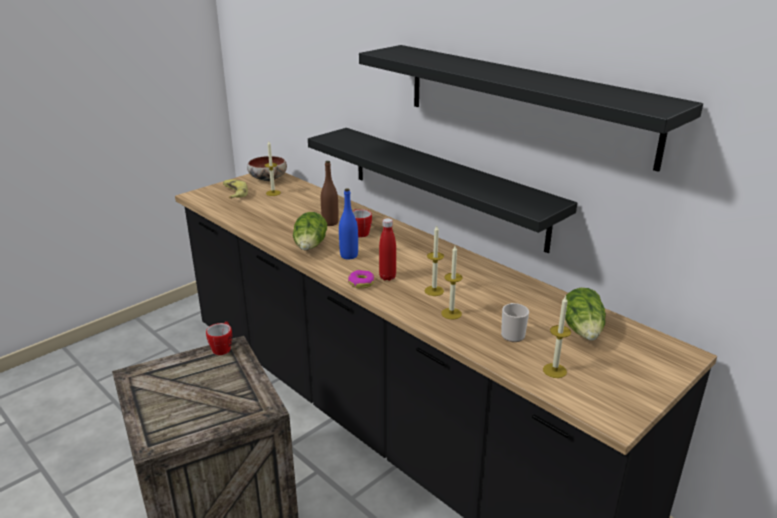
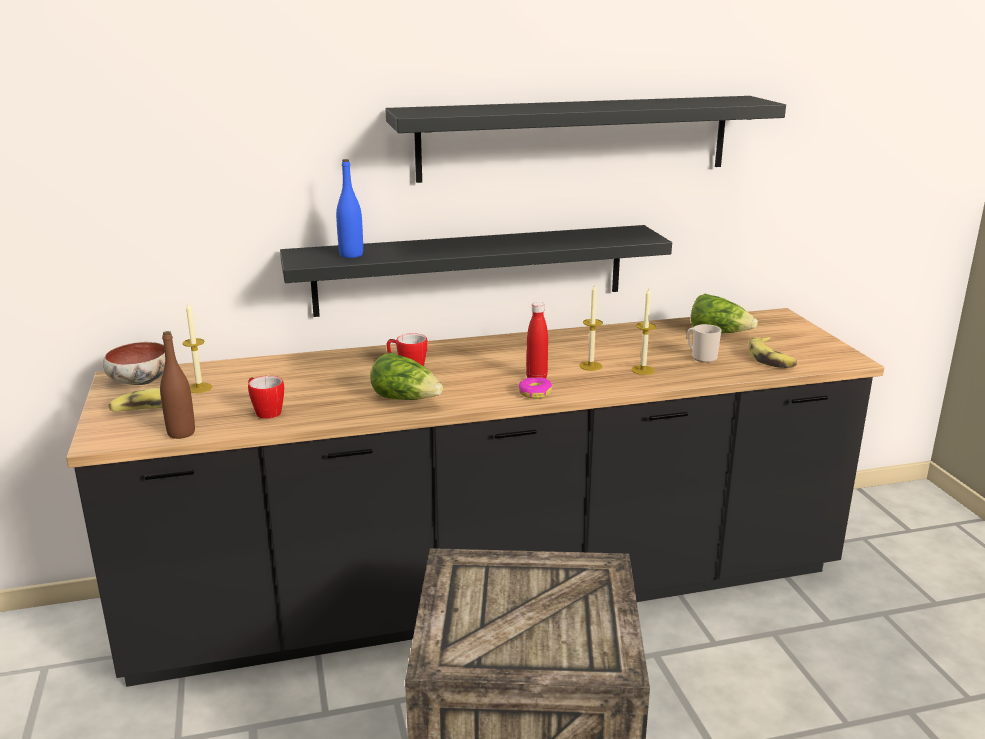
camera: 60 degrees left, 5 degrees down
mug [206,321,232,355] -> mug moved to [248,376,284,419]
brown bottle [321,161,339,226] -> brown bottle moved to [160,331,195,439]
blue bottle [339,188,358,260] -> blue bottle moved to [336,159,363,258]
candle [543,296,571,378] -> banana [748,337,797,368]

